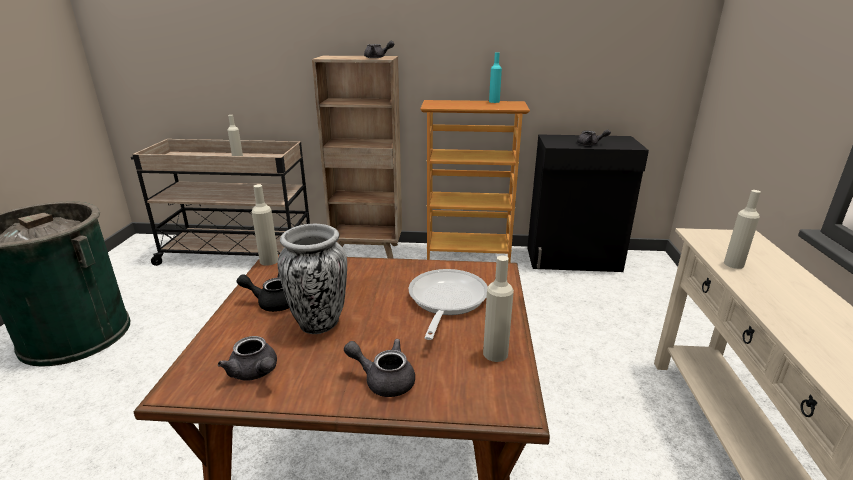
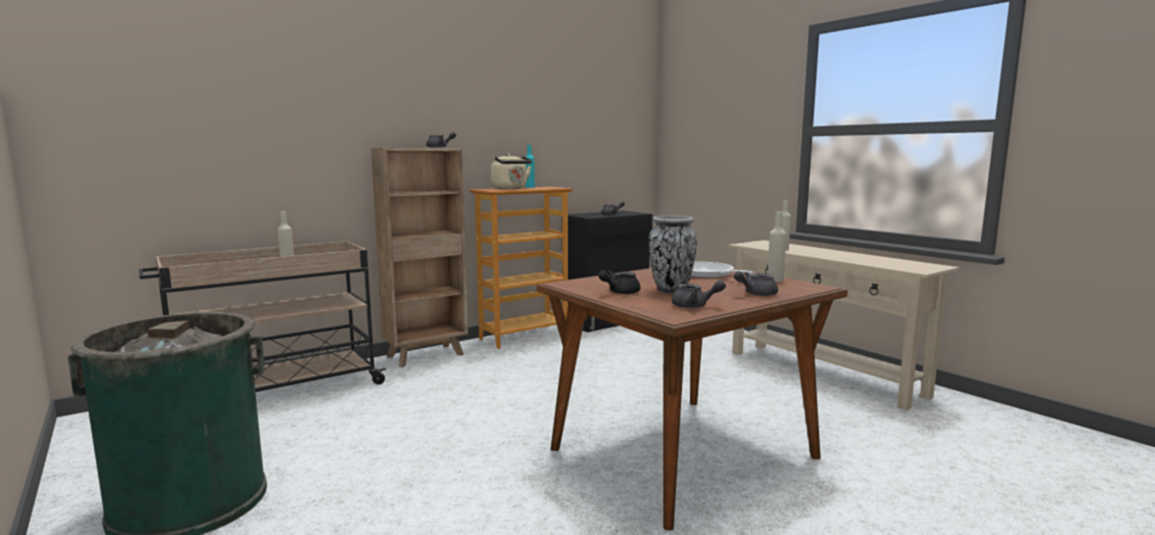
camera: 40 degrees left, 15 degrees down
beige bottle [251,185,278,266] -> none
none -> beige kettle [491,154,532,189]

